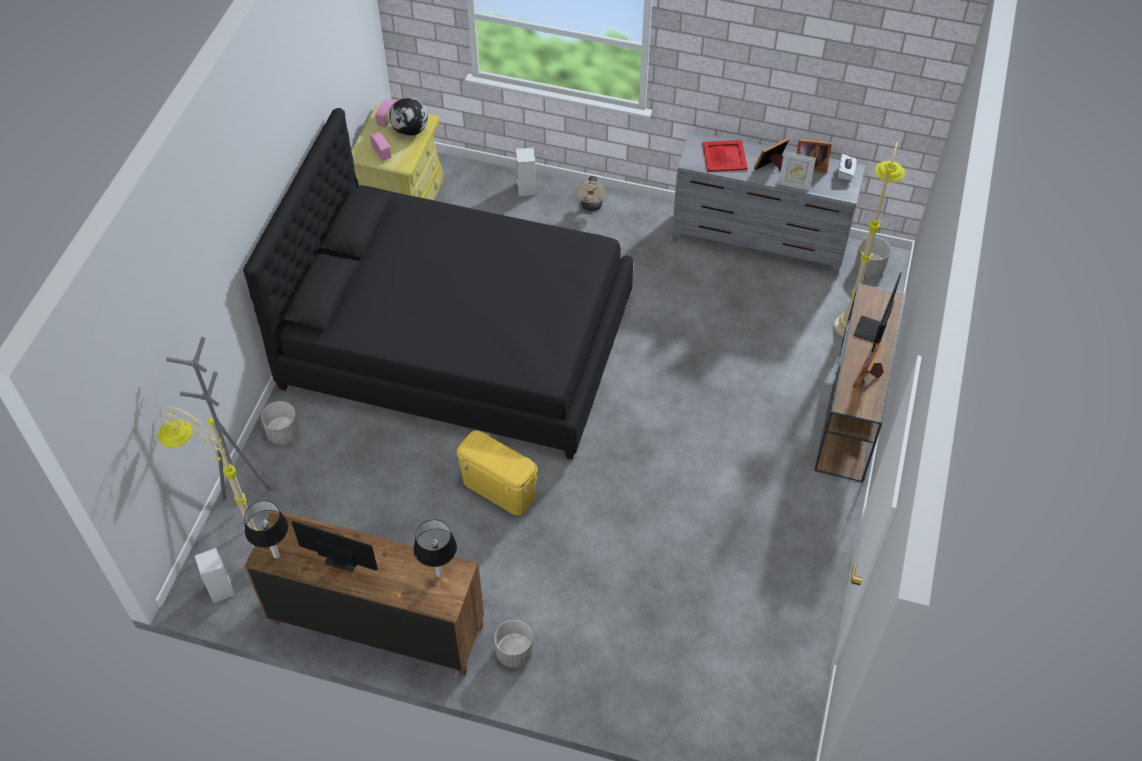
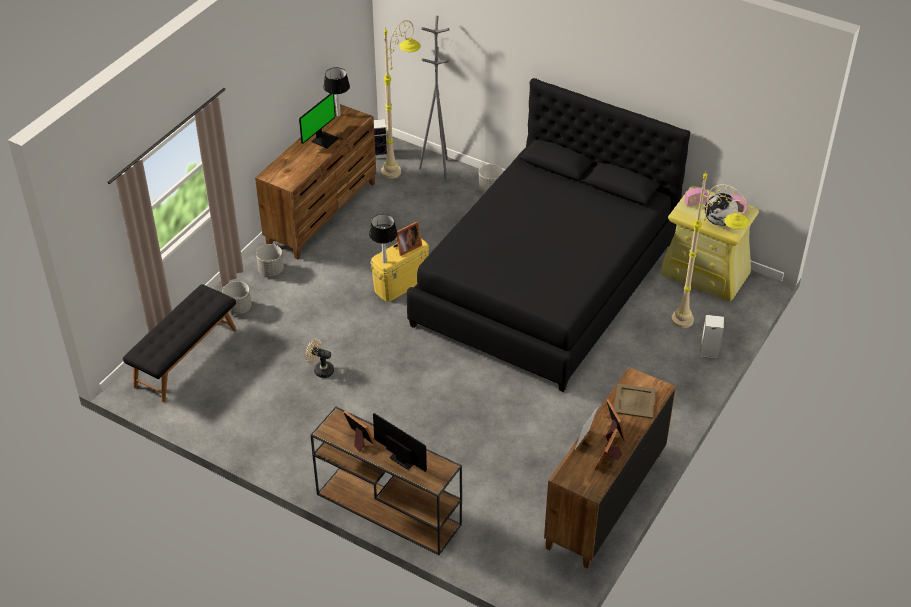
camera: 105 degrees right, 10 degrees down
table lamp [413,520,457,577] -> table lamp moved to [369,214,398,263]
beige fan [577,176,605,211] -> beige fan moved to [306,338,334,378]
grey dresser [672,131,865,276] -> brown dresser [544,367,676,569]
red tray [702,140,748,172] -> beige tray [614,384,656,419]
beige floor lamp [834,142,905,337] -> beige floor lamp moved to [671,173,749,328]
white tissue box [838,154,856,180] -> none
grey planter [855,237,891,276] -> grey planter moved to [223,281,251,315]
none -> black bench [123,284,237,402]
none -> picture frame [394,222,422,256]

